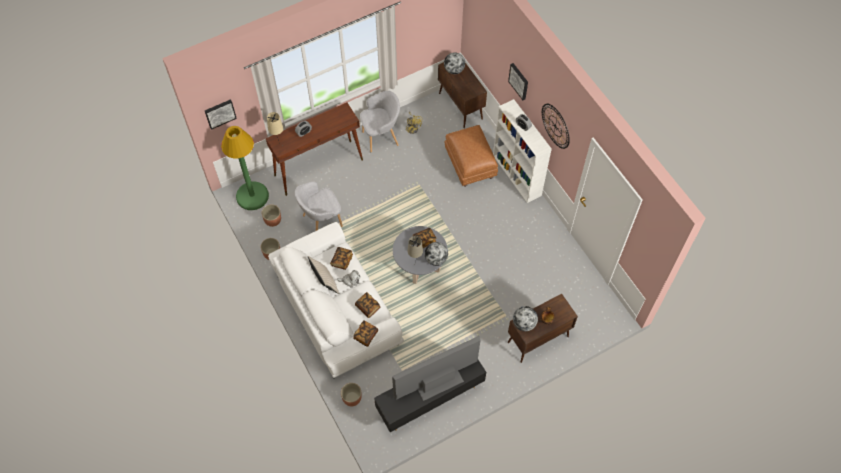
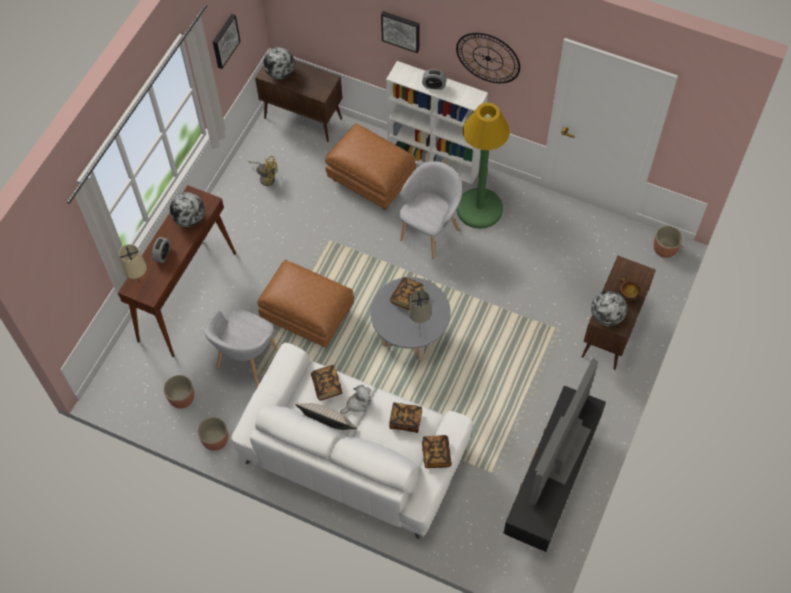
camera: 35 degrees left, 0 degrees up
picture [205,99,237,130] -> picture moved to [213,14,241,69]
green floor lamp [221,126,269,210] -> green floor lamp moved to [457,103,510,229]
planter [341,383,362,406] -> planter moved to [654,226,683,258]
grey armchair [360,91,400,152] -> grey armchair moved to [399,161,462,259]
globe [424,242,448,266] -> globe moved to [170,192,205,227]
none -> brown ottoman [257,260,354,348]

